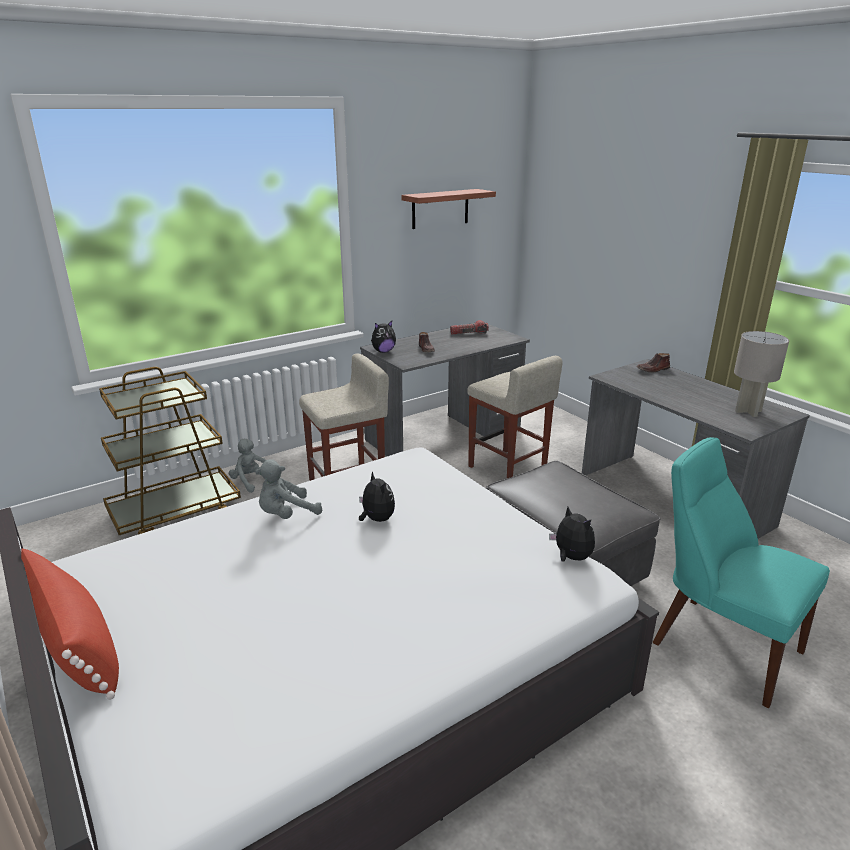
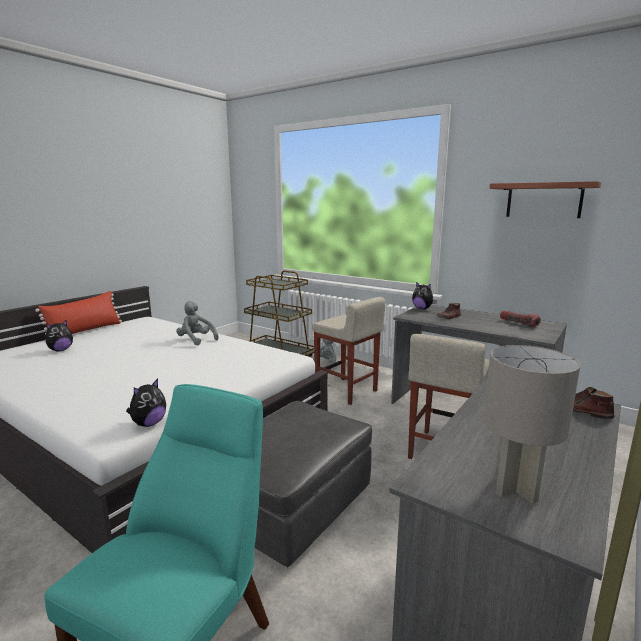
camera: 70 degrees right, 10 degrees down
plush toy [359,471,395,522] -> plush toy moved to [45,320,73,351]

